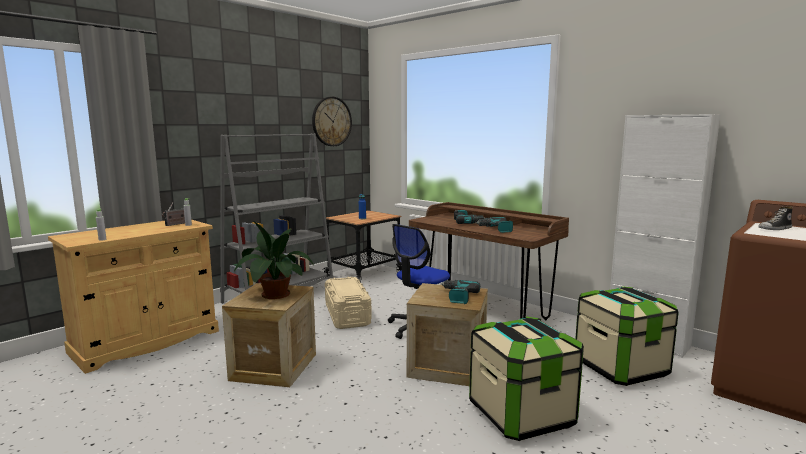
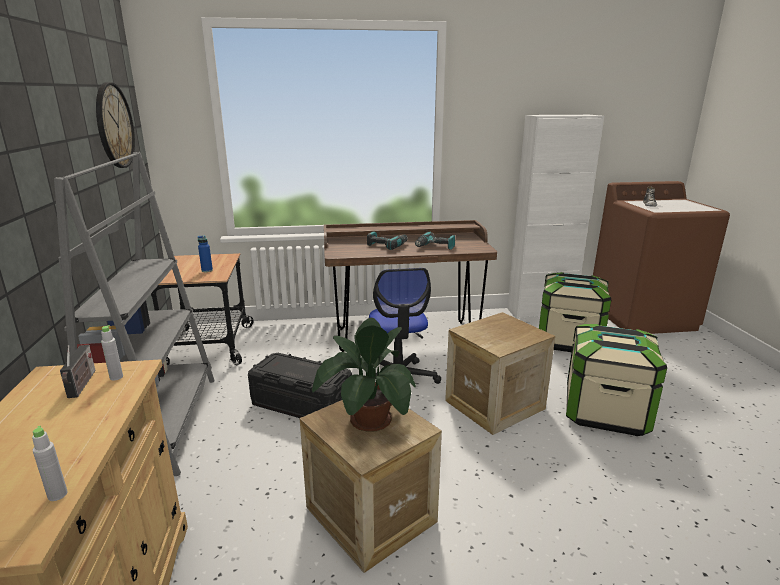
camera: 50 degrees left, 10 degrees up
beige storage box [325,277,372,329] -> black storage box [248,353,352,418]
power drill [440,280,480,304] -> none

